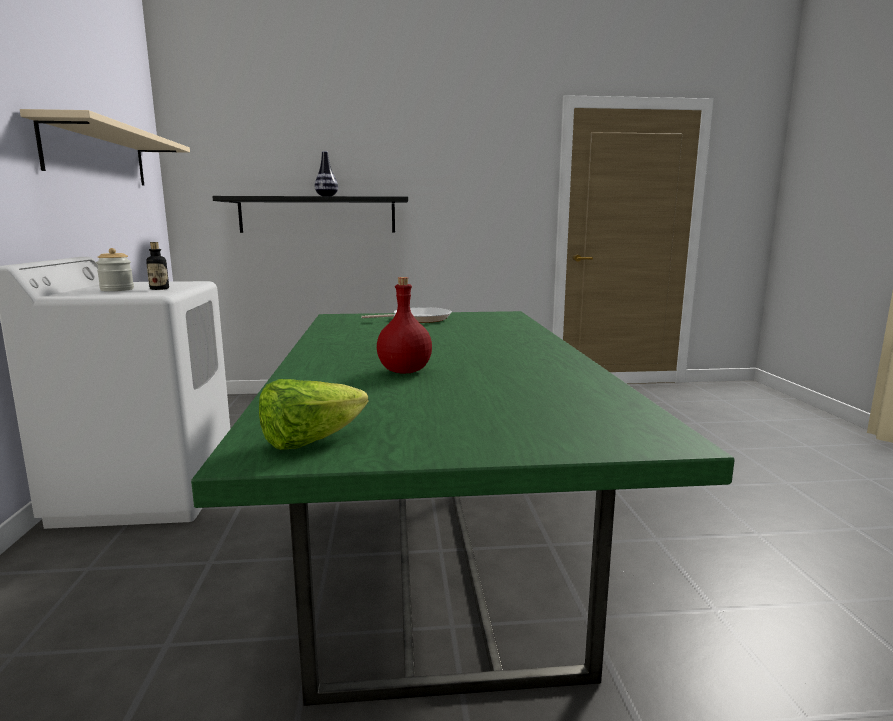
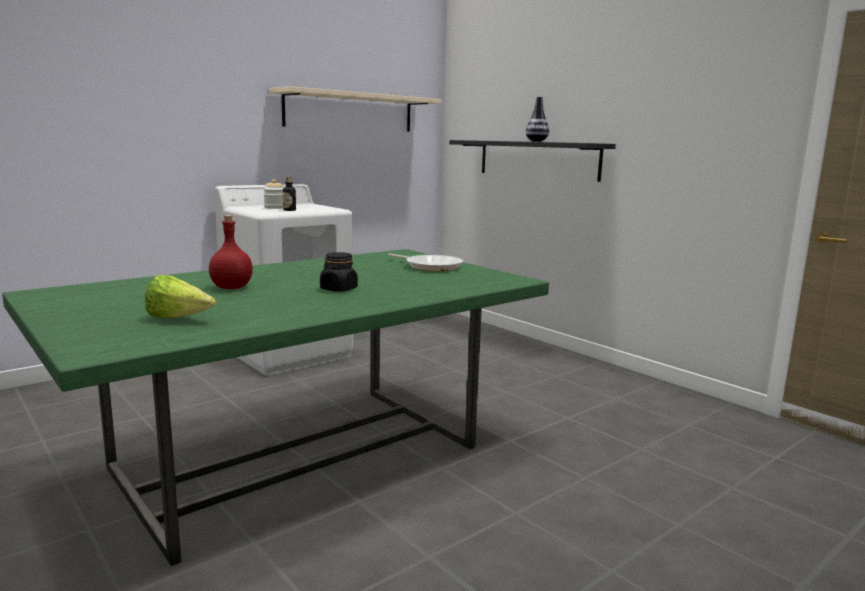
camera: 55 degrees right, 0 degrees up
lettuce [259,379,368,450] -> lettuce moved to [145,275,216,318]
none -> black jar [320,252,358,292]

